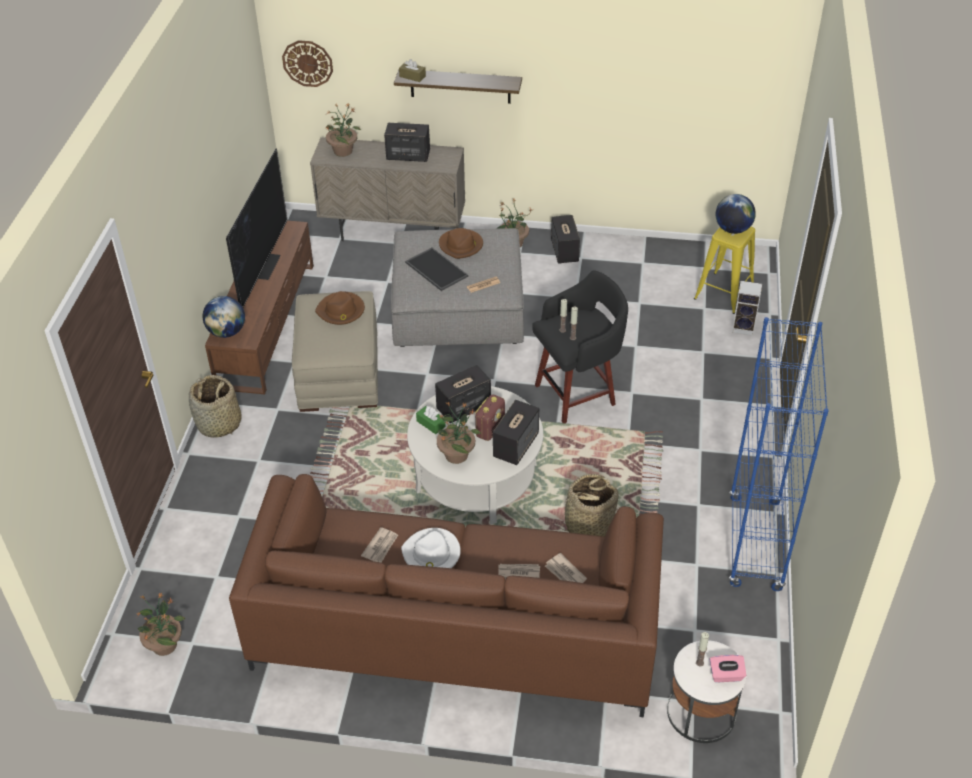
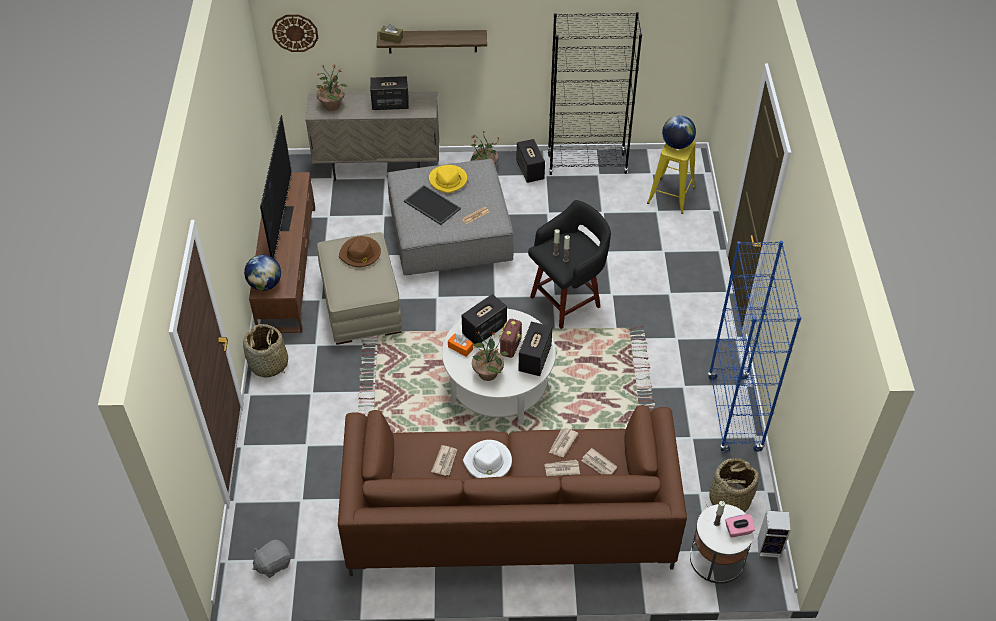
camera: 10 degrees left, 5 degrees up
potted plant [136,593,185,656] -> grey plush toy [253,540,291,578]
green tissue box [416,406,446,434] -> orange tissue box [448,333,473,357]
brown hat [439,228,483,259] -> yellow hat [429,165,467,193]
basket [556,474,619,537] -> basket moved to [707,458,759,512]
speaker [732,281,762,336] -> speaker moved to [757,510,791,558]
none -> black bookcase [548,12,642,175]
none -> newspaper [549,428,579,457]

